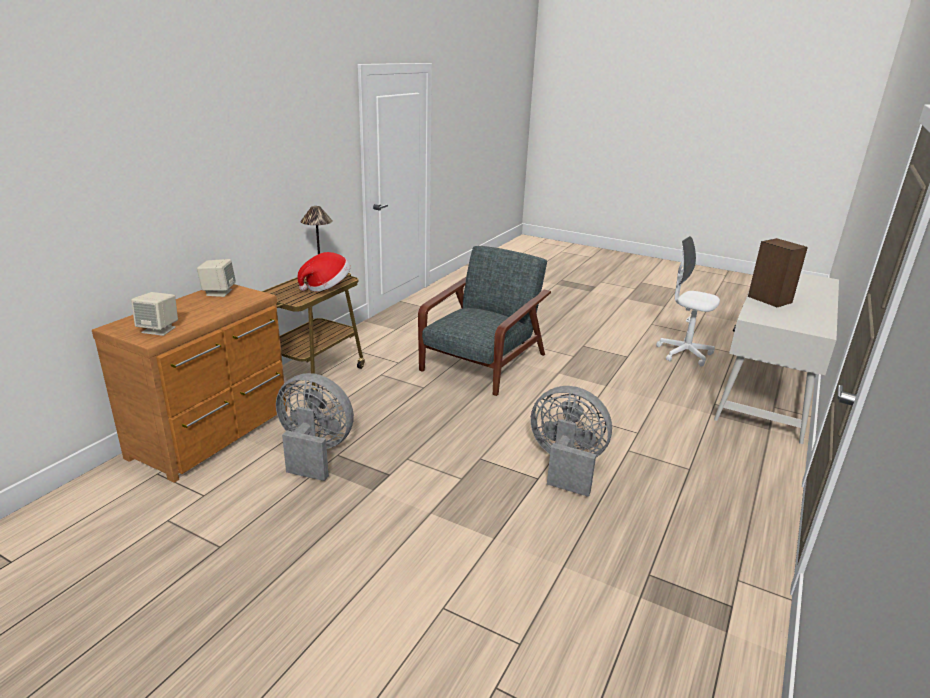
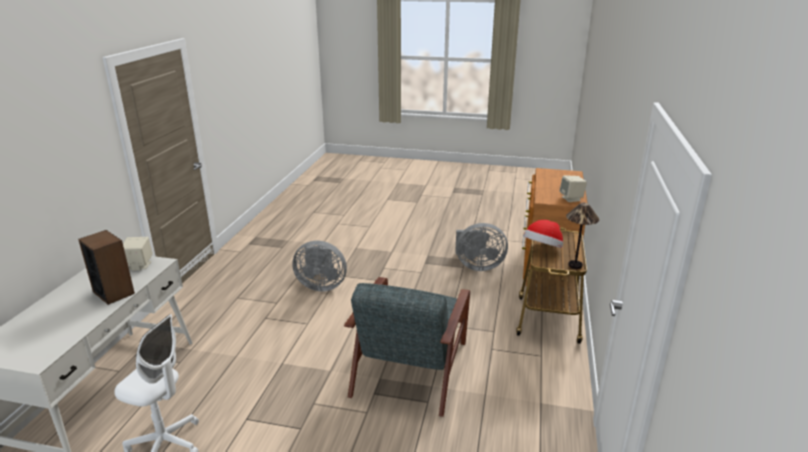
camera: 165 degrees right, 0 degrees up
beige speaker [131,292,178,336] -> beige speaker moved to [123,237,153,271]

